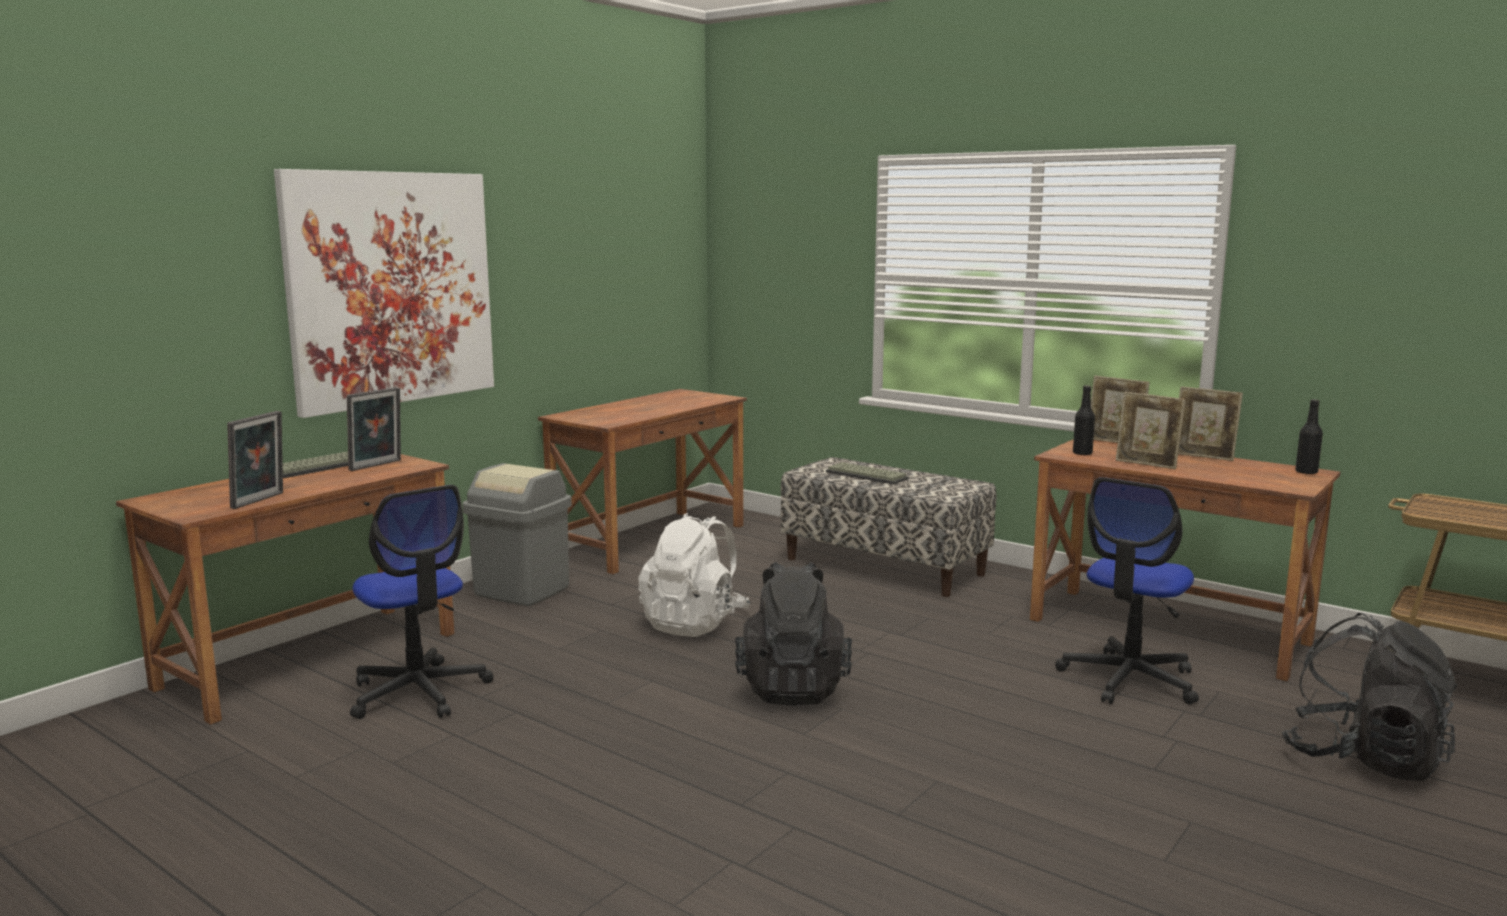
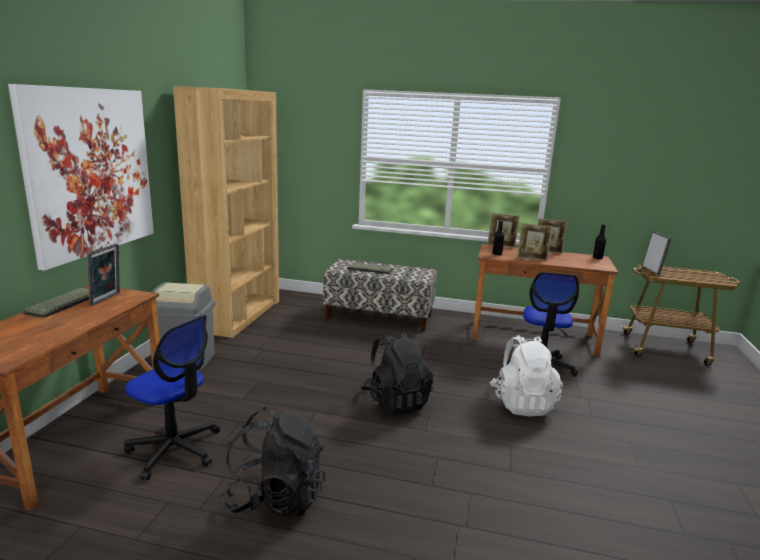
camera: 25 degrees left, 5 degrees up
picture frame [227,411,283,509] -> picture frame moved to [642,232,671,275]
brown desk [538,389,747,574] -> brown bookcase [173,86,279,338]
white backpack [638,513,751,637] -> white backpack moved to [489,335,563,417]
black backpack [1281,613,1457,781] -> black backpack moved to [220,407,325,518]

